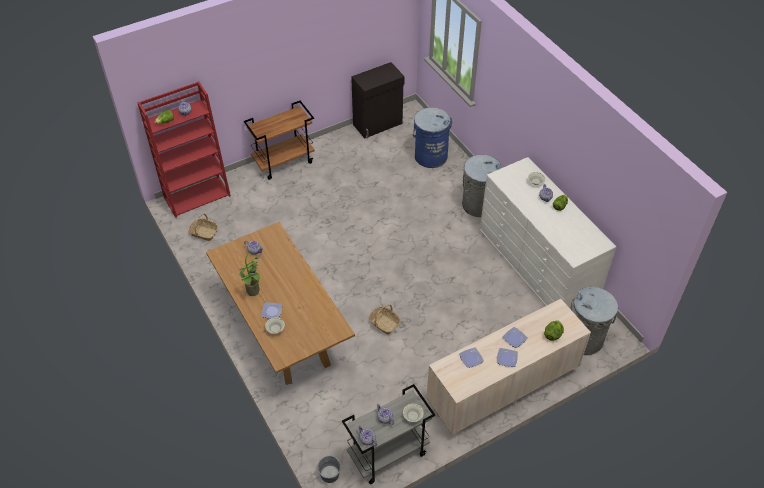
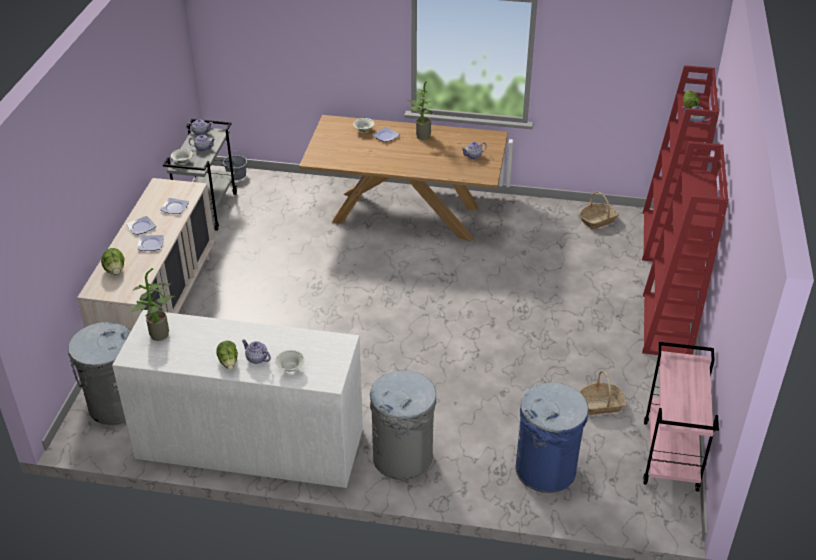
camera: 130 degrees right, 10 degrees down
brown cart [244,101,315,180] -> red bookcase [642,142,729,355]
black cabinet [351,62,405,138] -> pink cart [643,342,719,492]
basket [368,304,401,334] -> basket moved to [579,371,627,415]
none -> potted plant [131,268,176,341]

